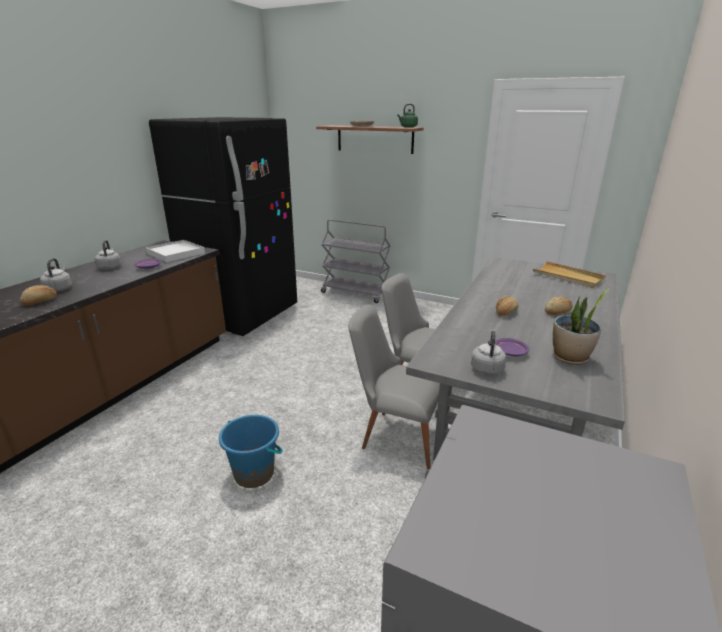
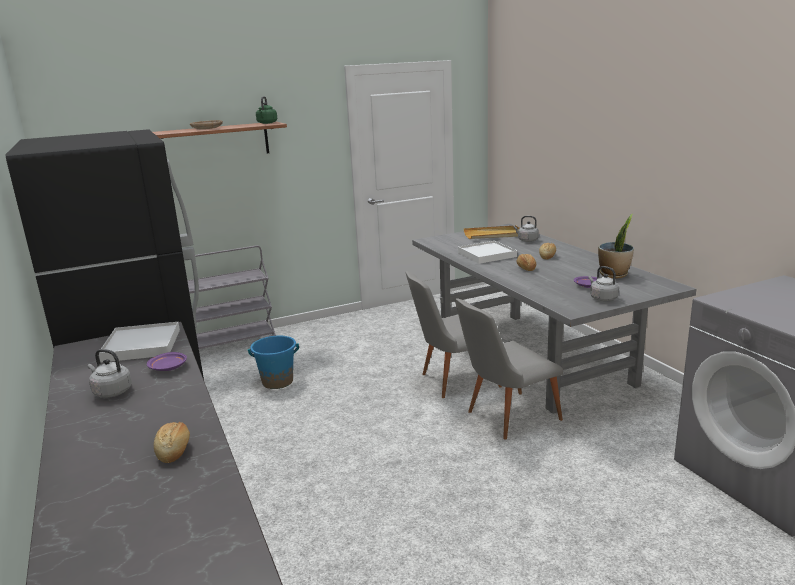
camera: 50 degrees left, 5 degrees down
grey kettle [40,258,72,292] -> grey kettle moved to [513,216,539,242]
blue bucket [219,415,283,488] -> blue bucket moved to [248,336,299,389]
none -> white tray [458,241,517,264]

